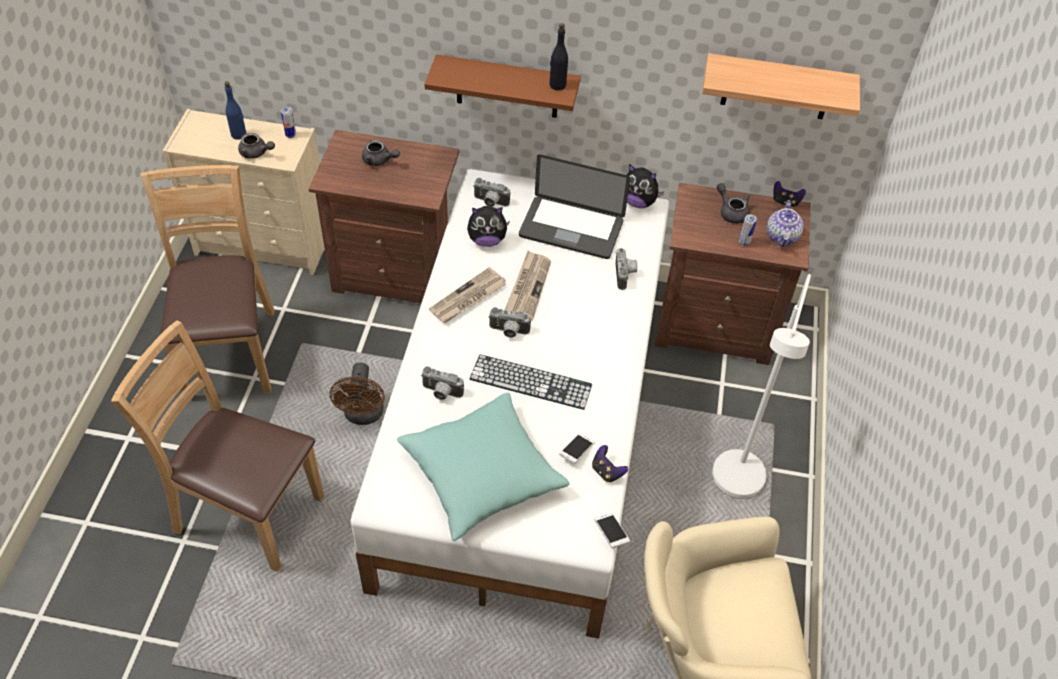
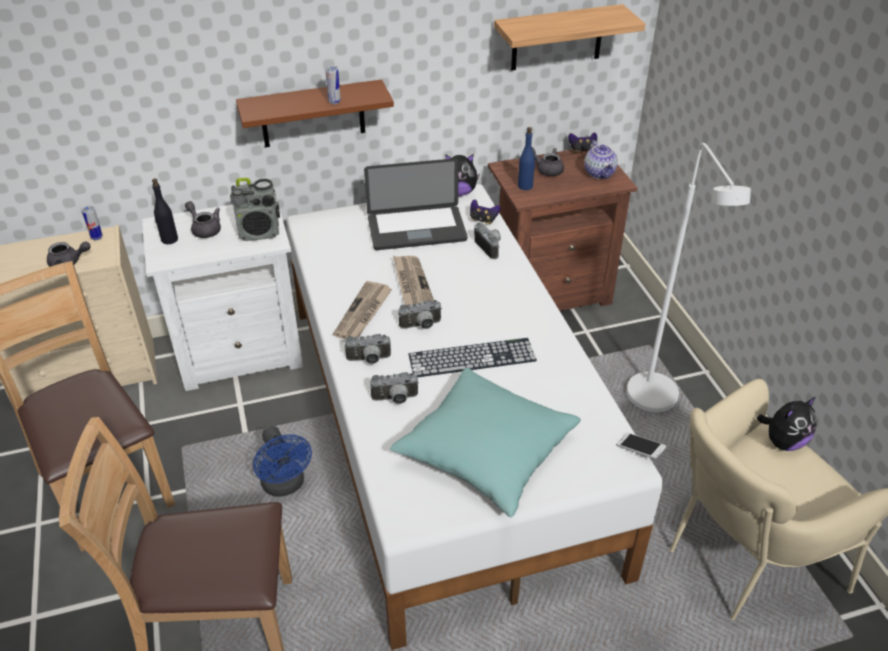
camera: 25 degrees left, 10 degrees down
blue bottle [225,81,247,140] -> blue bottle moved to [518,127,535,190]
brown nightstand [309,130,460,303] -> white nightstand [142,198,303,391]
brown fan [330,362,385,425] -> blue fan [253,426,312,497]
grey teapot [362,140,400,166] -> grey teapot turned 135 degrees counterclockwise [185,201,221,238]
plush toy [467,206,510,247] -> plush toy moved to [757,397,817,451]
camera [473,178,510,207] -> camera moved to [345,334,391,364]
black bottle [549,23,568,90] -> black bottle moved to [152,178,178,244]
phone [559,433,595,464] -> none
game controller [592,445,628,483] -> game controller moved to [470,199,501,224]
can [739,214,757,246] -> can moved to [325,66,341,104]
none -> radio [230,178,280,241]

